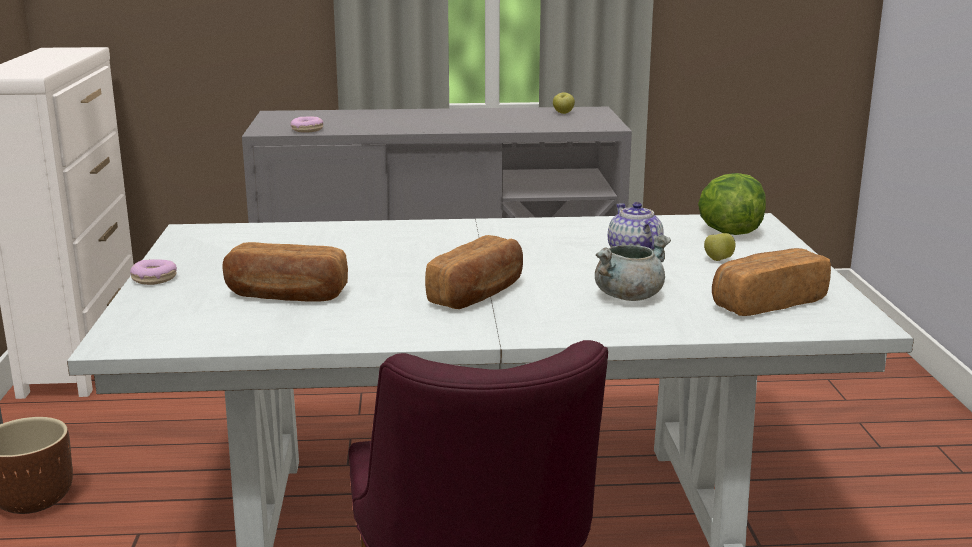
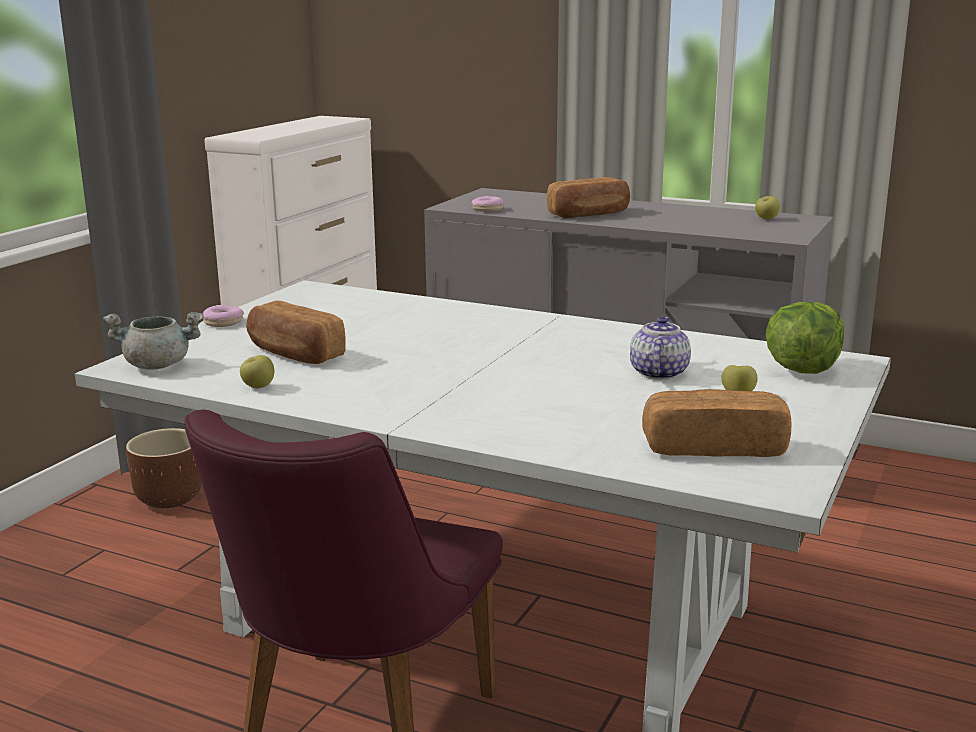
camera: 30 degrees right, 0 degrees up
bread [425,235,523,309] -> bread moved to [547,177,630,218]
grey cooking pot [595,235,671,301] -> grey cooking pot moved to [103,312,204,370]
none -> apple [240,355,274,388]

